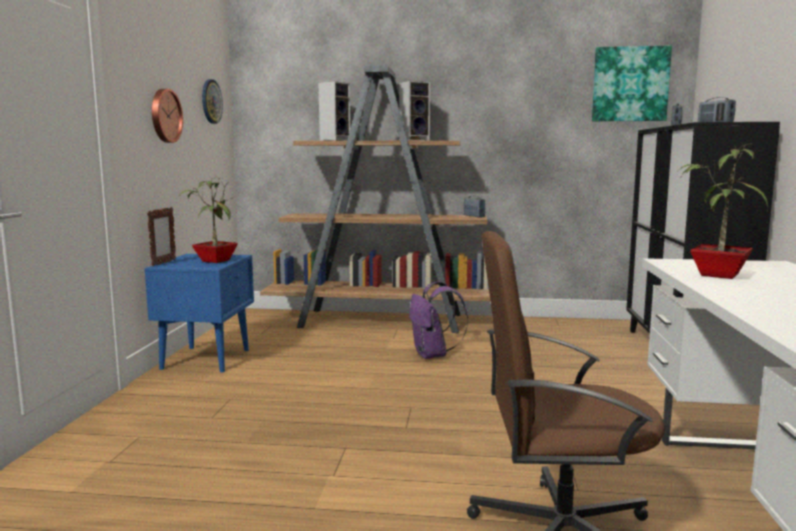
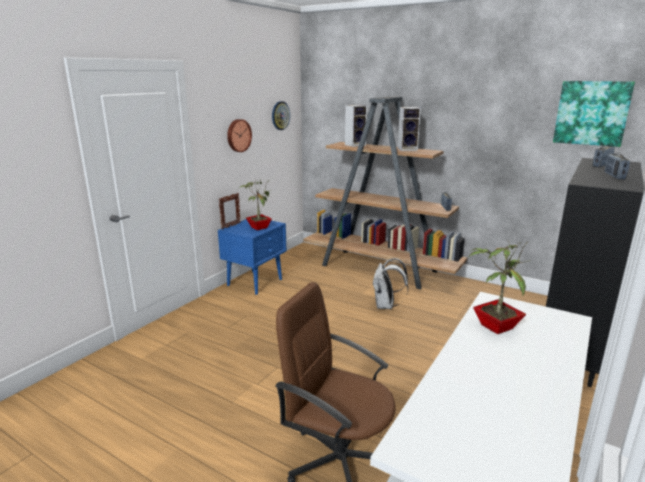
camera: 25 degrees right, 10 degrees up
purple backpack [409,281,468,359] -> white backpack [372,258,408,309]

